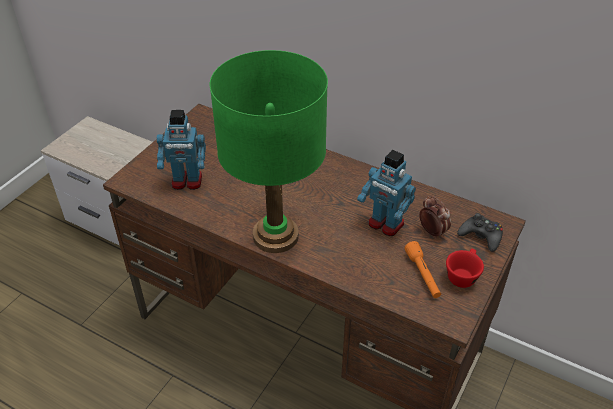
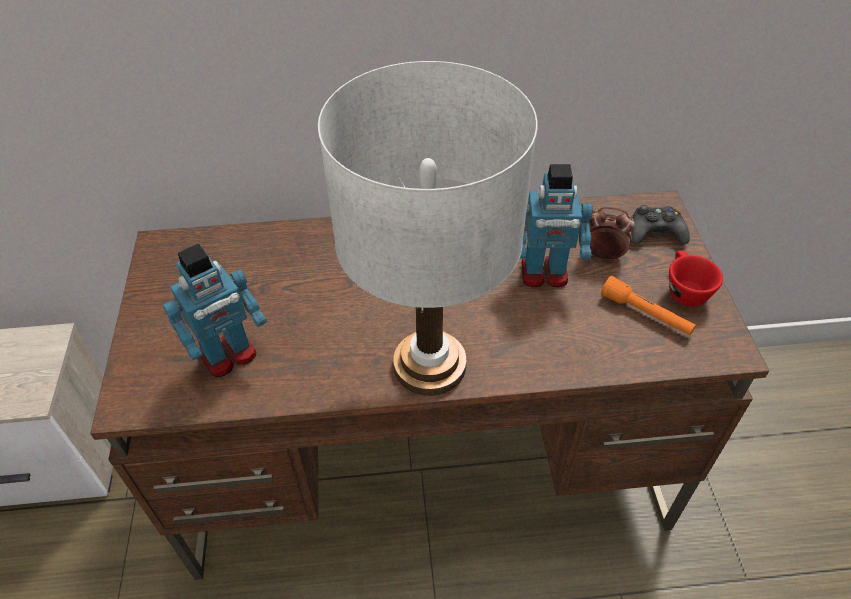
camera: 35 degrees left, 5 degrees up
green table lamp [210,50,328,253] -> white table lamp [318,61,538,396]

